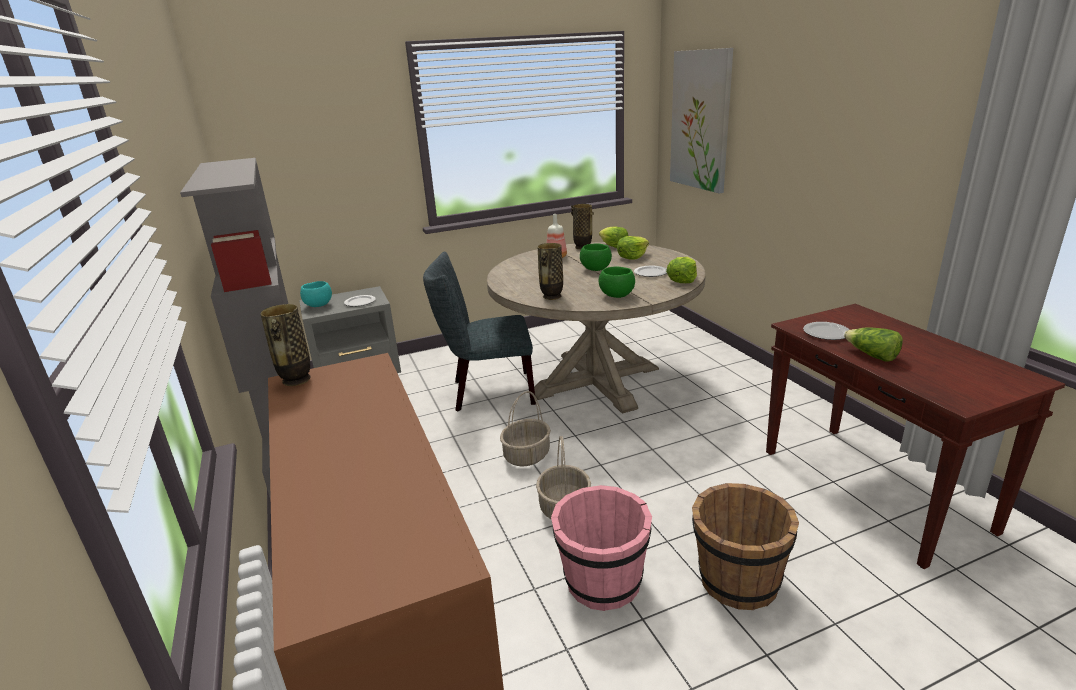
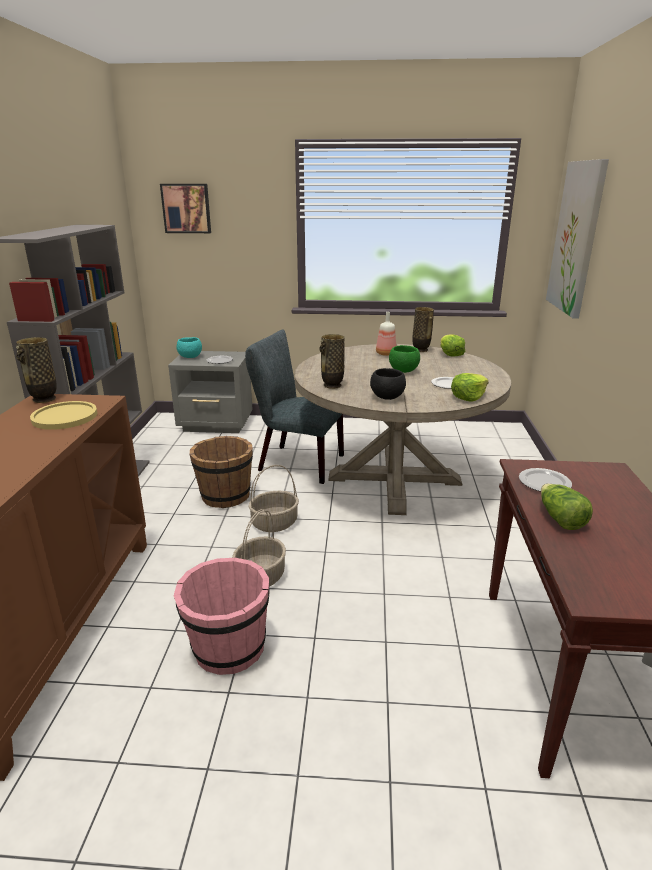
camera: 25 degrees right, 0 degrees up
green bowl [599,267,635,298] -> black bowl [370,368,406,400]
lettuce [617,236,649,260] -> none
brown bucket [692,483,799,610] -> brown bucket moved to [190,436,253,508]
none -> yellow plate [30,401,97,430]
none -> picture [160,184,211,233]

